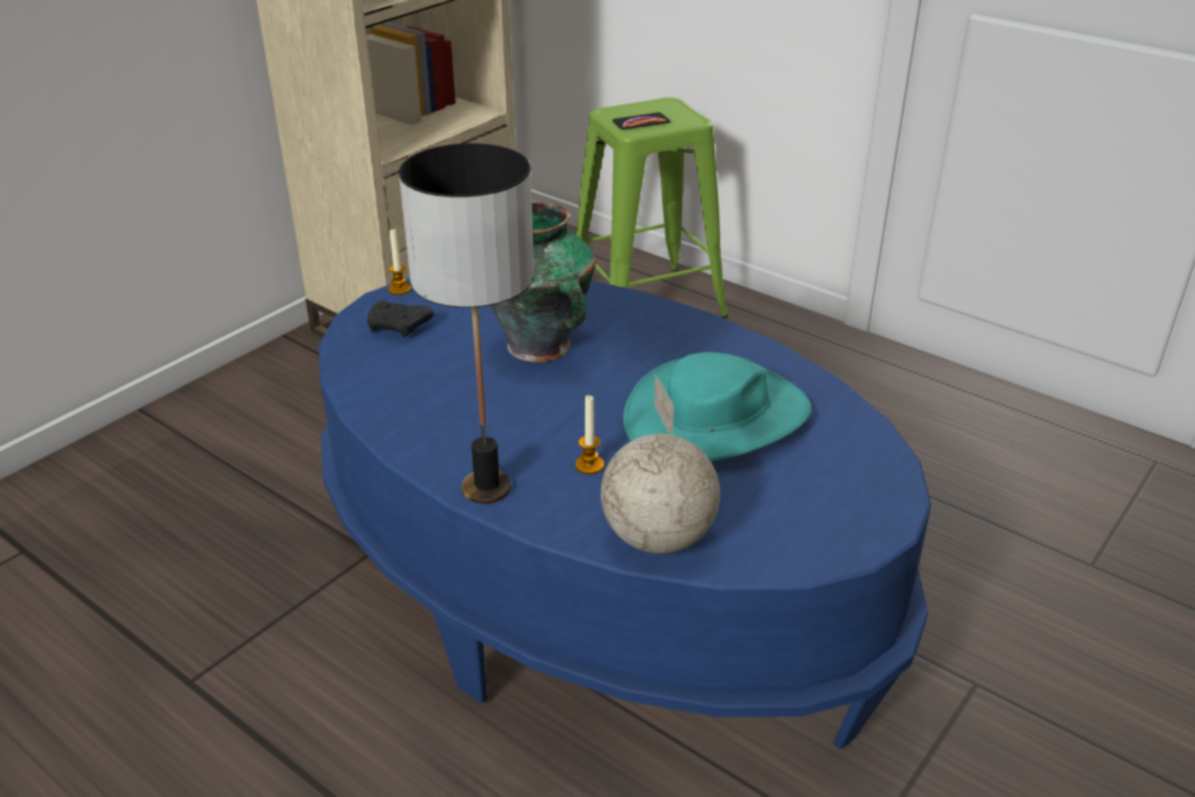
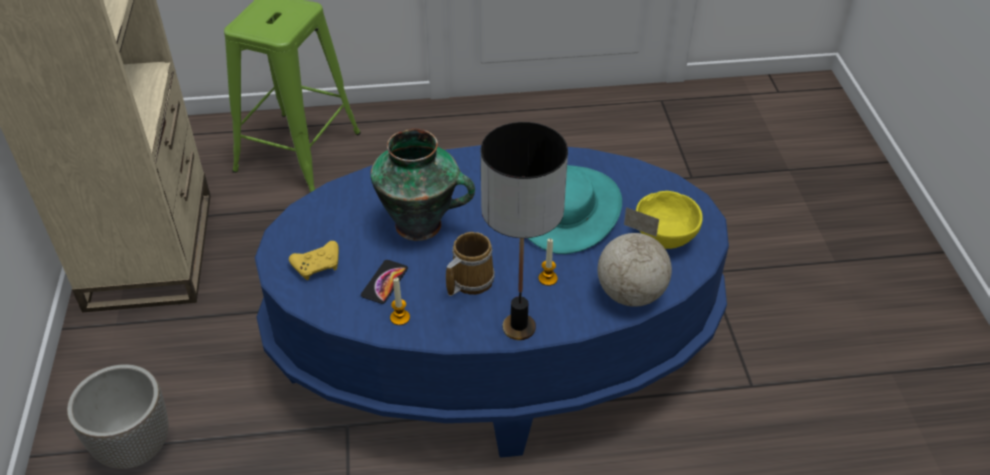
camera: 45 degrees left, 10 degrees up
black game controller [367,300,434,337] -> yellow game controller [289,241,339,280]
candle [388,227,411,295] -> candle moved to [390,277,410,325]
phone [612,112,670,130] -> phone moved to [361,260,408,304]
none -> planter [67,364,169,469]
none -> mug [446,232,495,296]
none -> yellow bowl [636,191,703,249]

